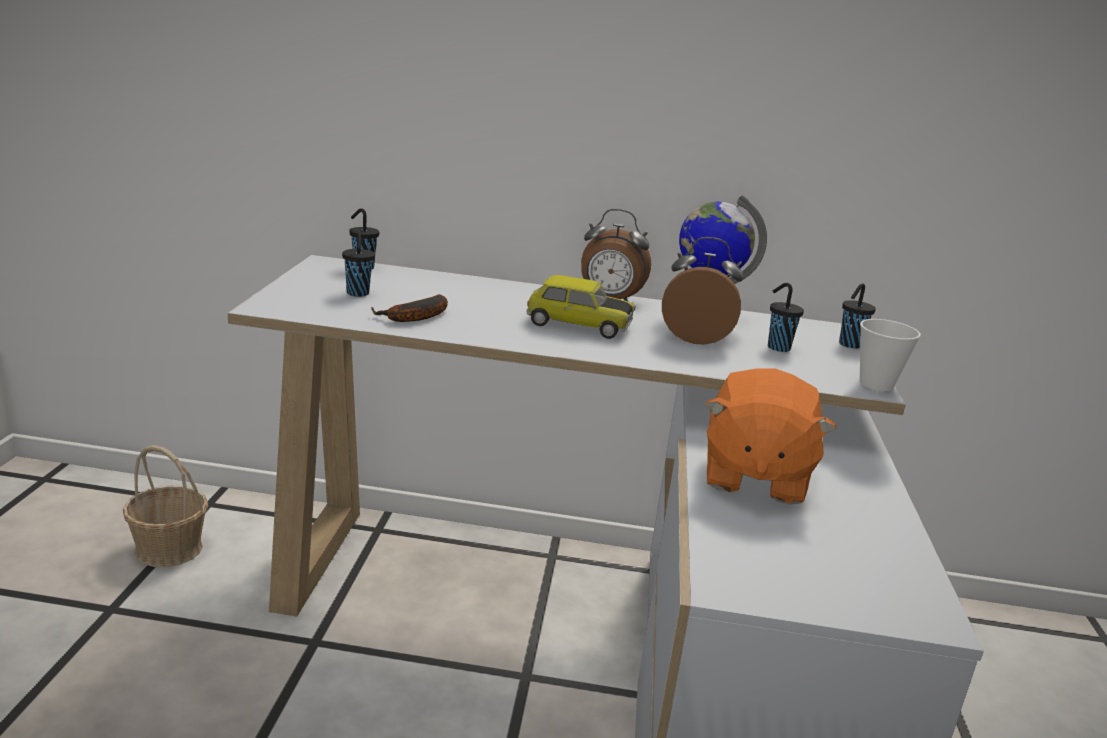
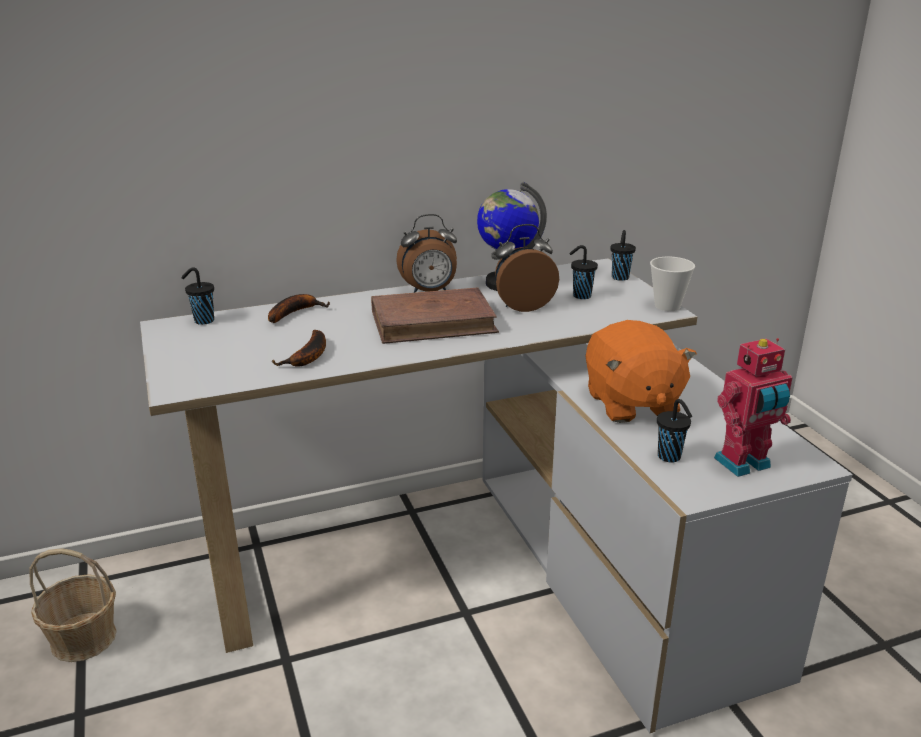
camera: 25 degrees left, 5 degrees up
black cup [342,231,375,297] -> black cup moved to [657,399,692,462]
toy car [527,275,636,339] -> brown book [371,288,499,344]
none -> banana [268,294,330,323]
none -> toy robot [714,338,793,477]

